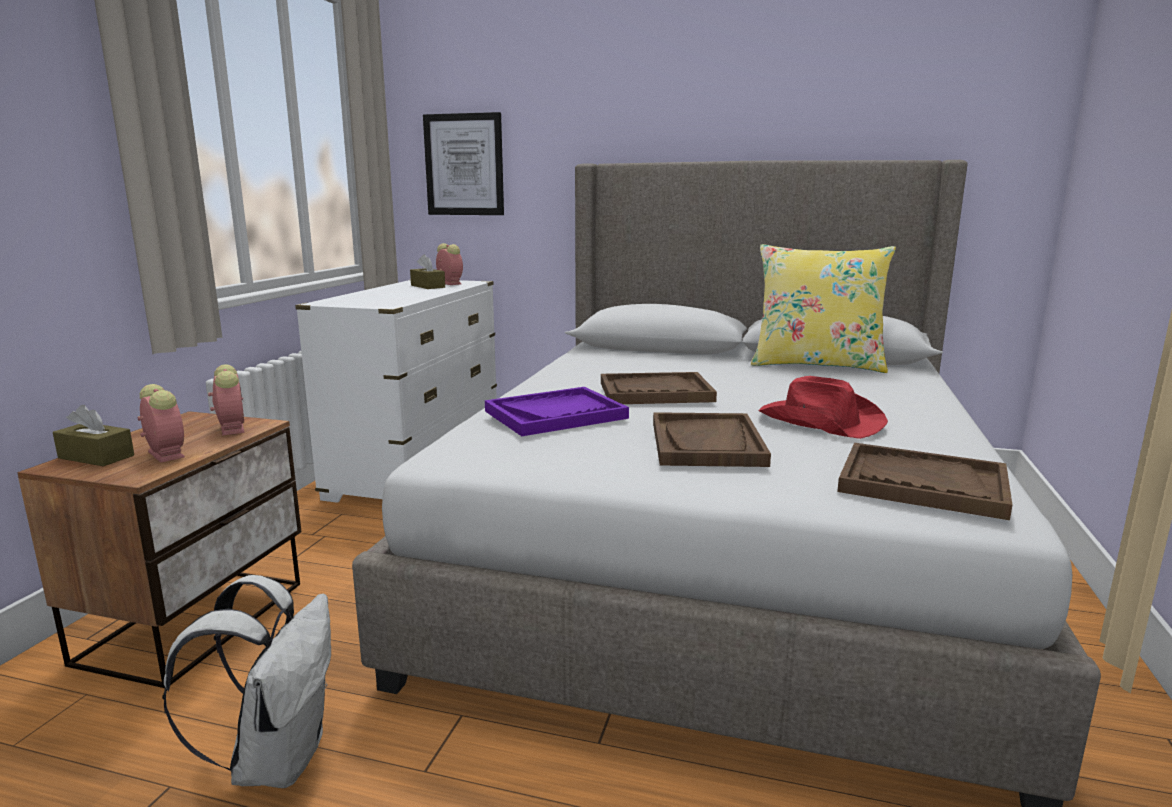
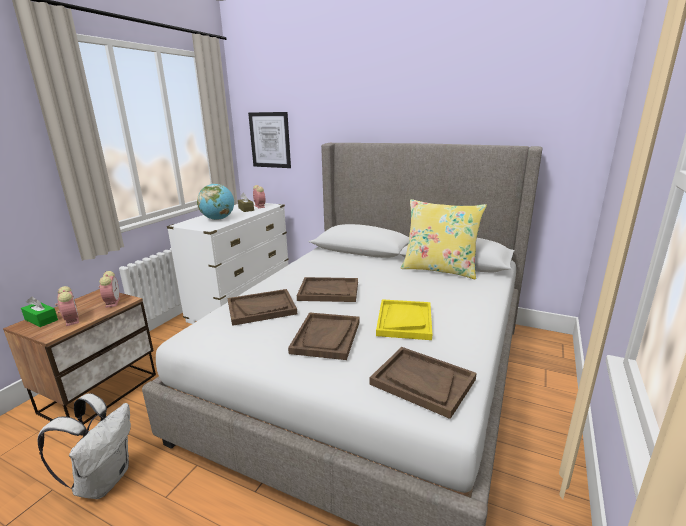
camera: 10 degrees right, 5 degrees up
brown tissue box [53,405,134,466] -> green tissue box [21,297,58,327]
purple tray [485,387,629,436] -> brown tray [228,289,297,326]
red hat [759,376,888,439] -> yellow tray [376,299,432,340]
none -> globe [197,184,234,220]

